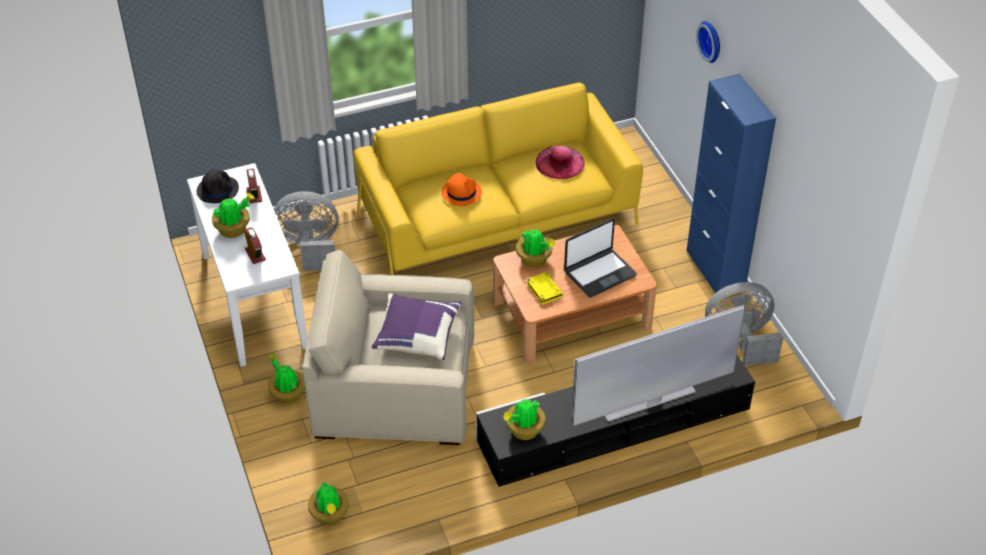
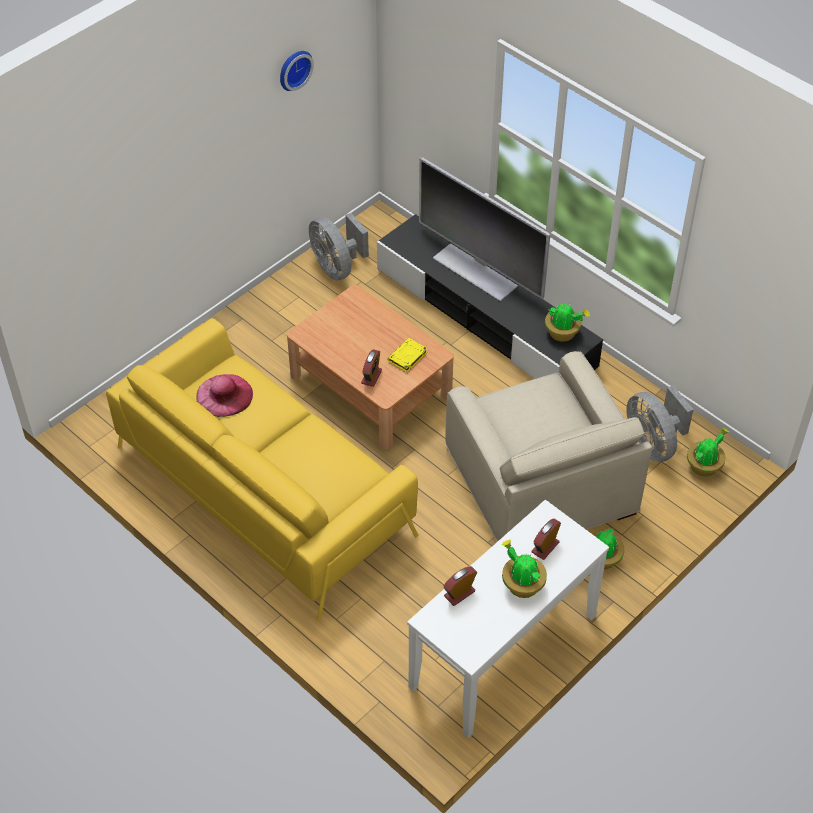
camera: 115 degrees left, 5 degrees up
black hat [197,170,239,203] -> none
grey fan [274,191,338,271] -> grey fan moved to [626,385,694,462]
purple pillow [372,293,462,361] -> none
orange hat [441,173,482,206] -> none
potted plant [516,228,555,268] -> alarm clock [361,349,382,387]
laptop [564,219,637,297] -> none
blue cabinet [686,74,776,293] -> none
wall clock [696,21,720,63] -> wall clock moved to [280,51,314,91]

